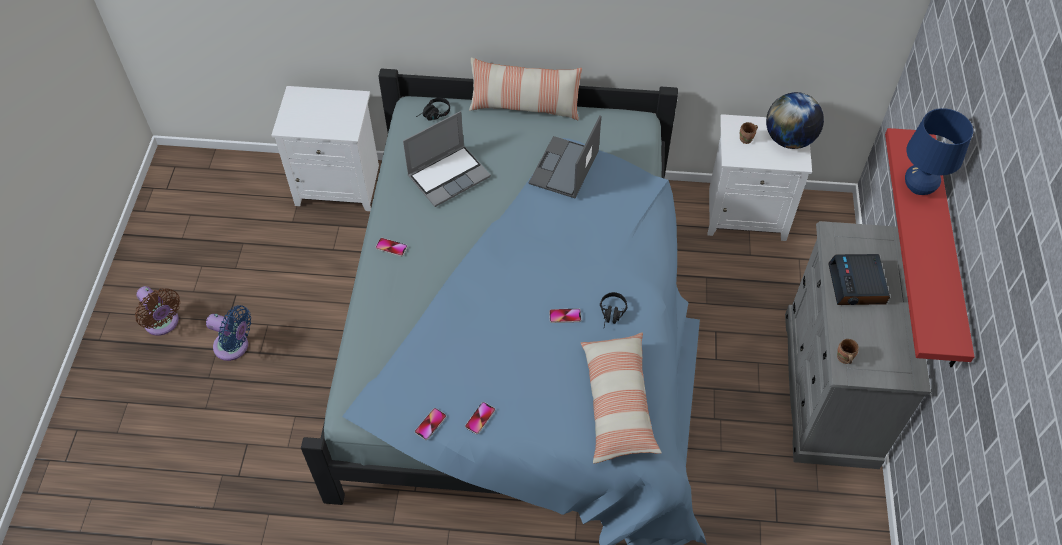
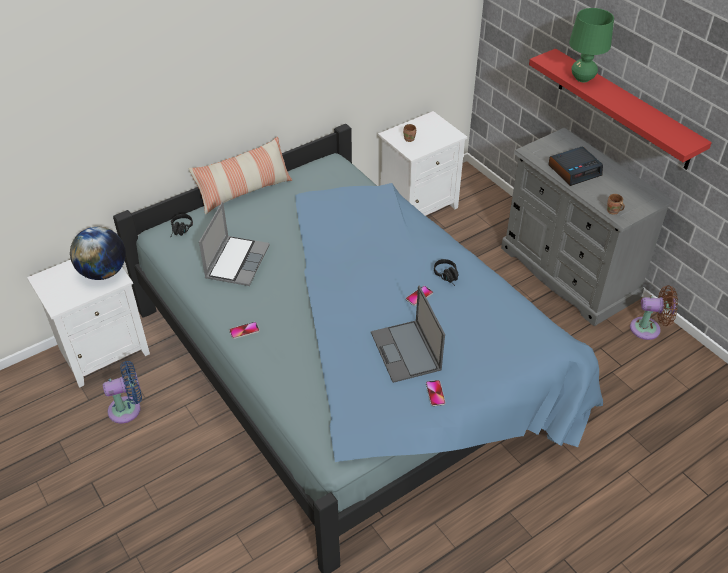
camera: 40 degrees left, 10 degrees down
brown fan [135,286,180,336] -> brown fan moved to [630,285,678,340]
blue fan [206,305,251,361] -> blue fan moved to [103,361,142,423]
phone [415,408,447,440] -> none
laptop [529,116,601,198] -> laptop moved to [371,285,445,383]
pillow [581,332,662,464] -> none
globe [766,92,824,149] -> globe moved to [70,227,126,280]
alarm clock [828,254,890,305] -> alarm clock turned 75 degrees counterclockwise [548,146,603,186]
blue table lamp [905,108,973,195] -> green table lamp [569,8,614,83]

